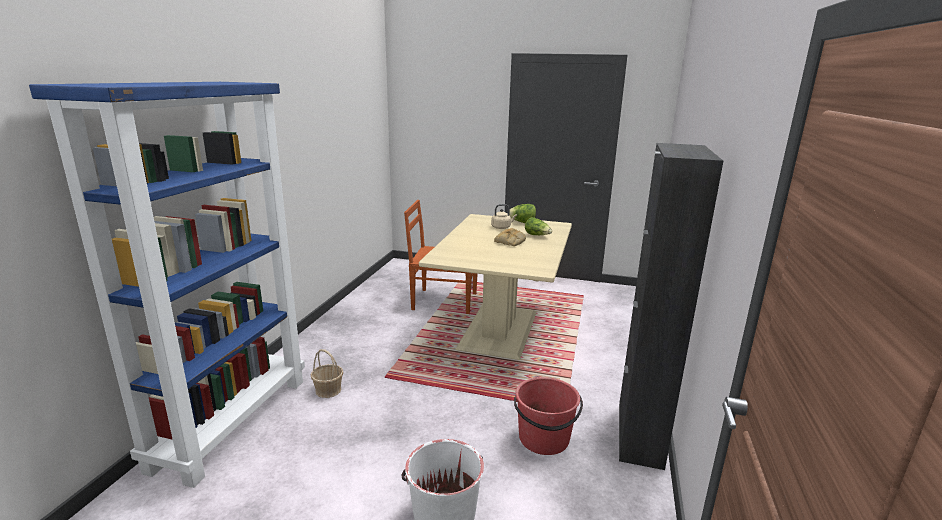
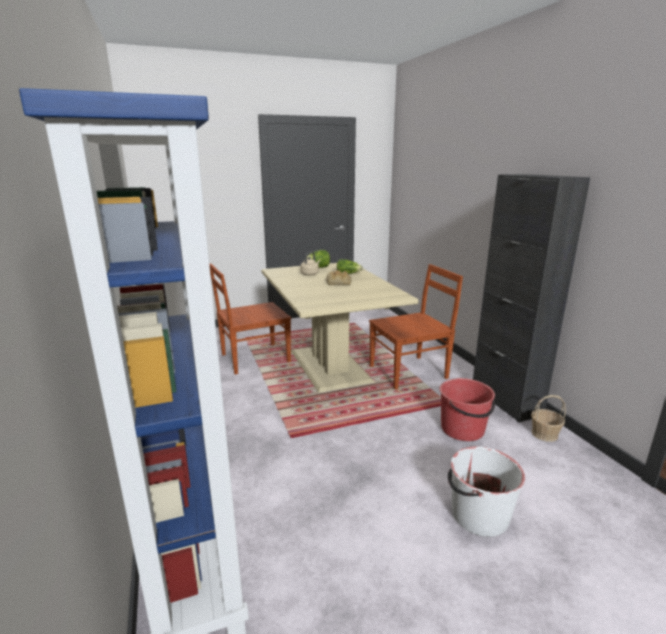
camera: 35 degrees left, 0 degrees up
basket [311,349,343,398] -> basket moved to [531,395,566,442]
none -> brown chair [369,264,463,389]

